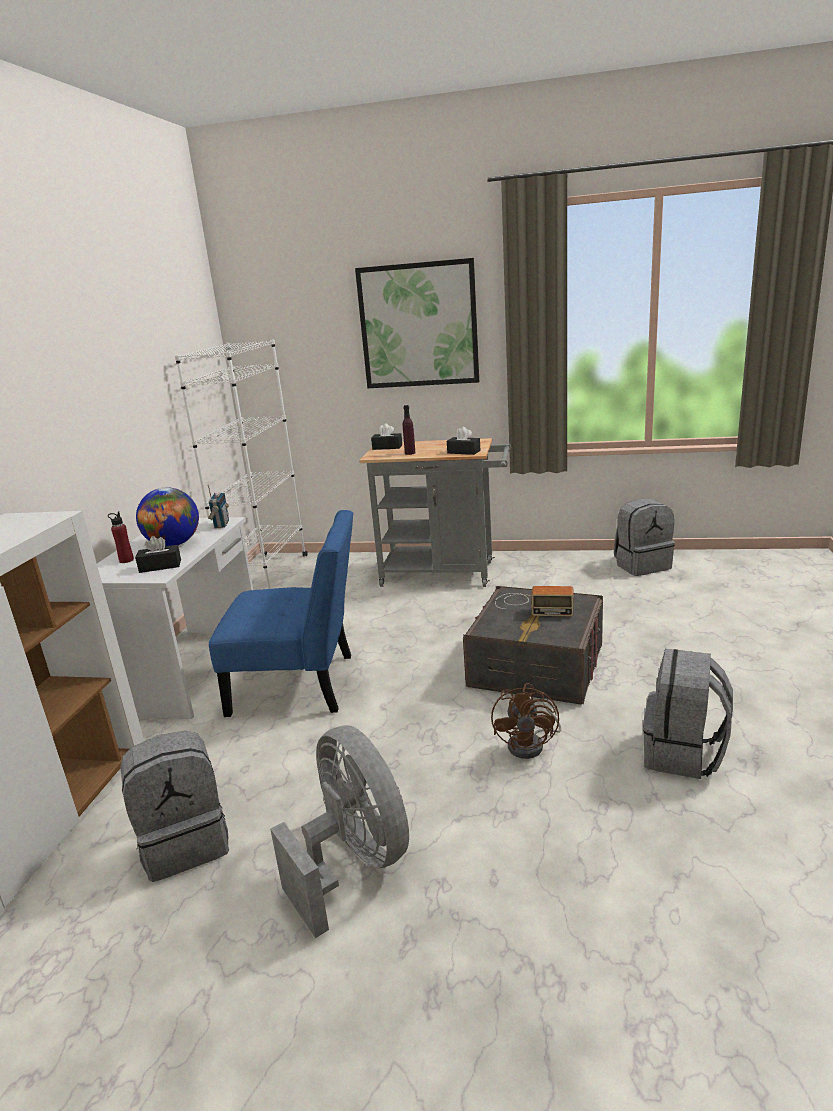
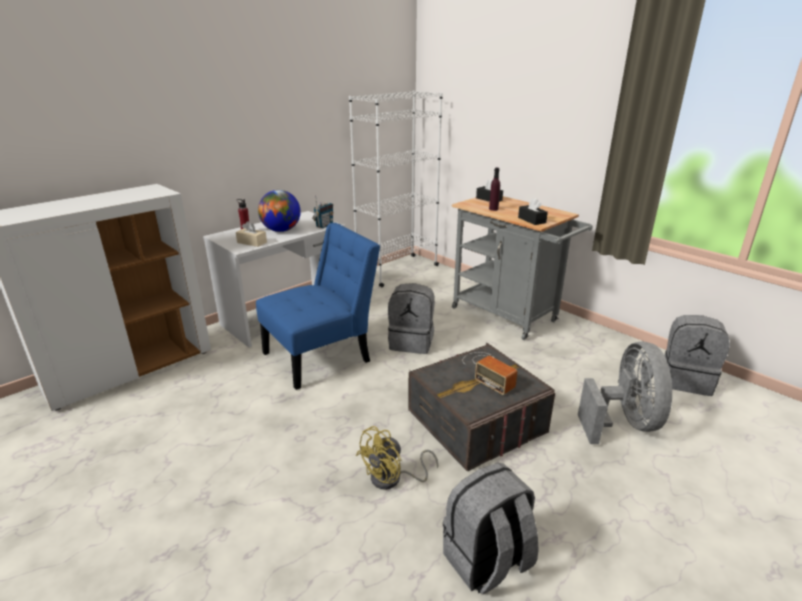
camera: 35 degrees right, 5 degrees up
grey backpack [121,731,229,882] -> grey backpack moved to [388,283,435,354]
black tissue box [135,536,181,573] -> beige tissue box [236,221,267,247]
blue chair [209,510,353,717] -> blue chair turned 75 degrees counterclockwise [256,223,380,390]
grey fan [270,725,409,938] -> grey fan moved to [578,341,672,444]
picture [355,258,479,388] -> none
brown fan [491,683,561,759] -> yellow fan [356,426,438,490]

